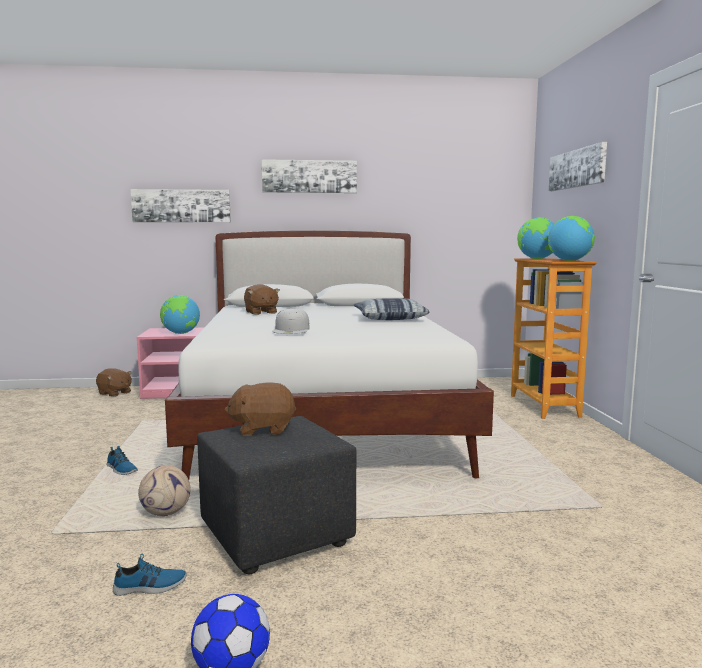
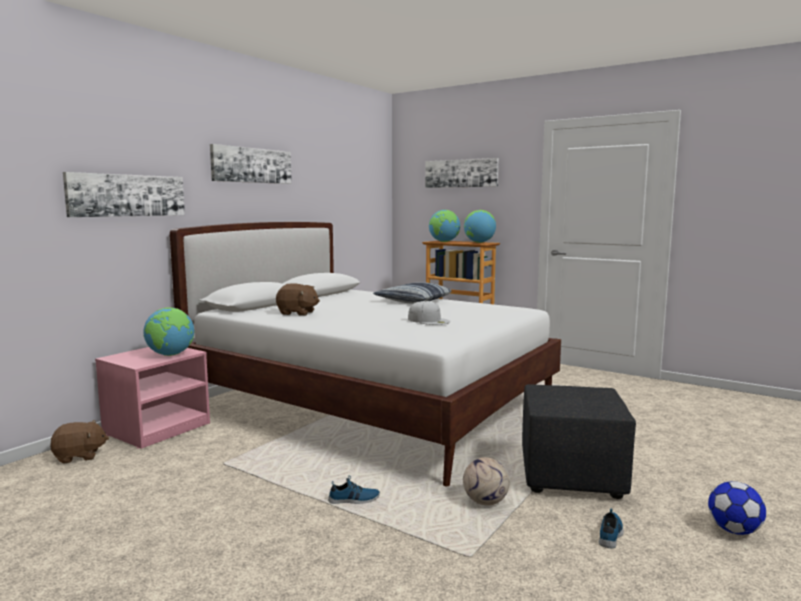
camera: 50 degrees left, 0 degrees up
brown plush toy [224,383,296,436] -> none

